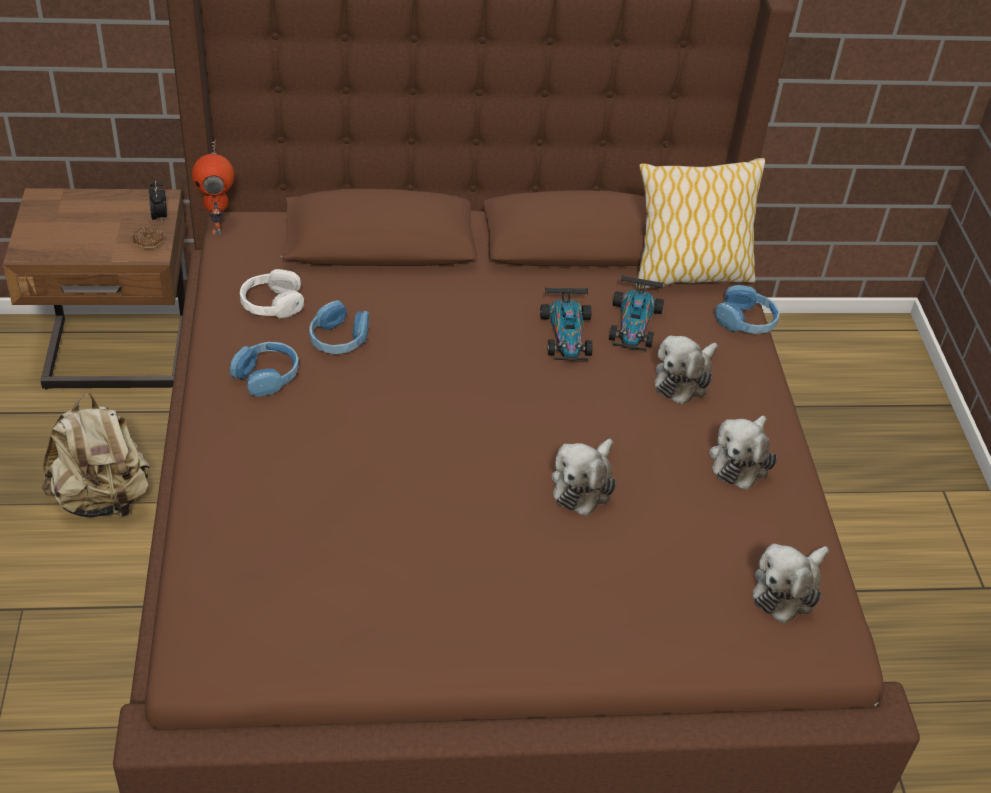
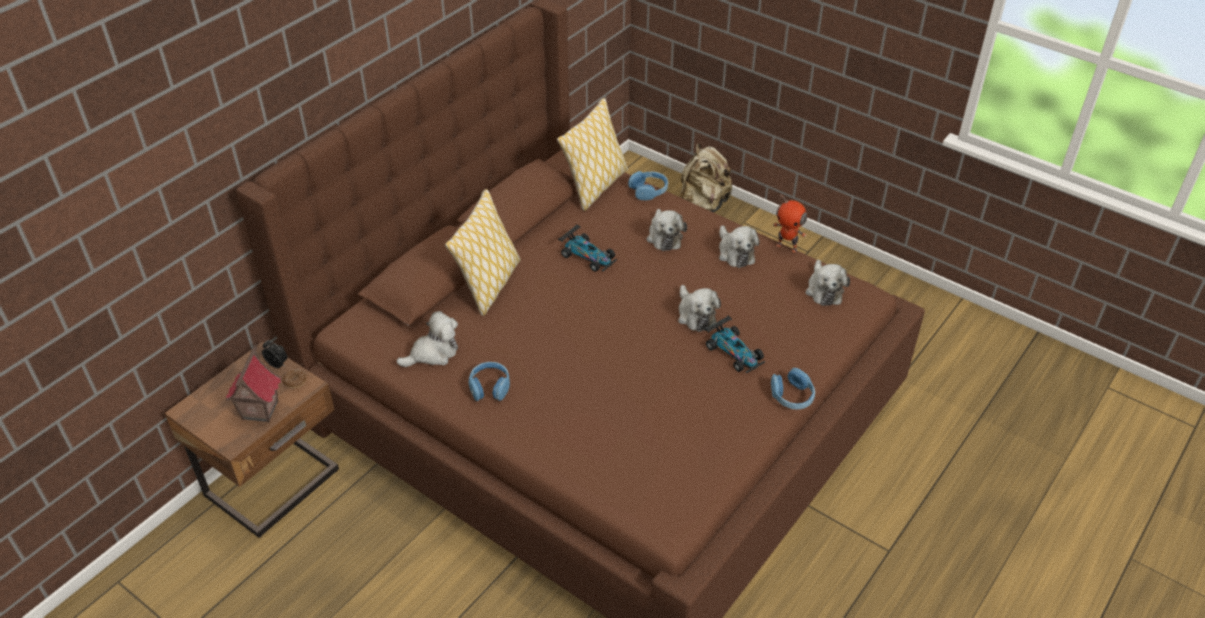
camera: 45 degrees left, 0 degrees up
beige backpack [41,393,150,519] -> beige backpack moved to [679,143,732,212]
toy robot [192,140,234,234] -> toy robot moved to [773,193,807,253]
white headphones [240,269,304,319] -> plush toy [396,311,458,367]
blue headphones [309,300,369,354] -> blue headphones moved to [771,368,815,409]
toy car [609,274,664,351] -> toy car moved to [705,315,765,373]
none -> toy house [226,344,281,423]
none -> pillow [445,189,521,316]

